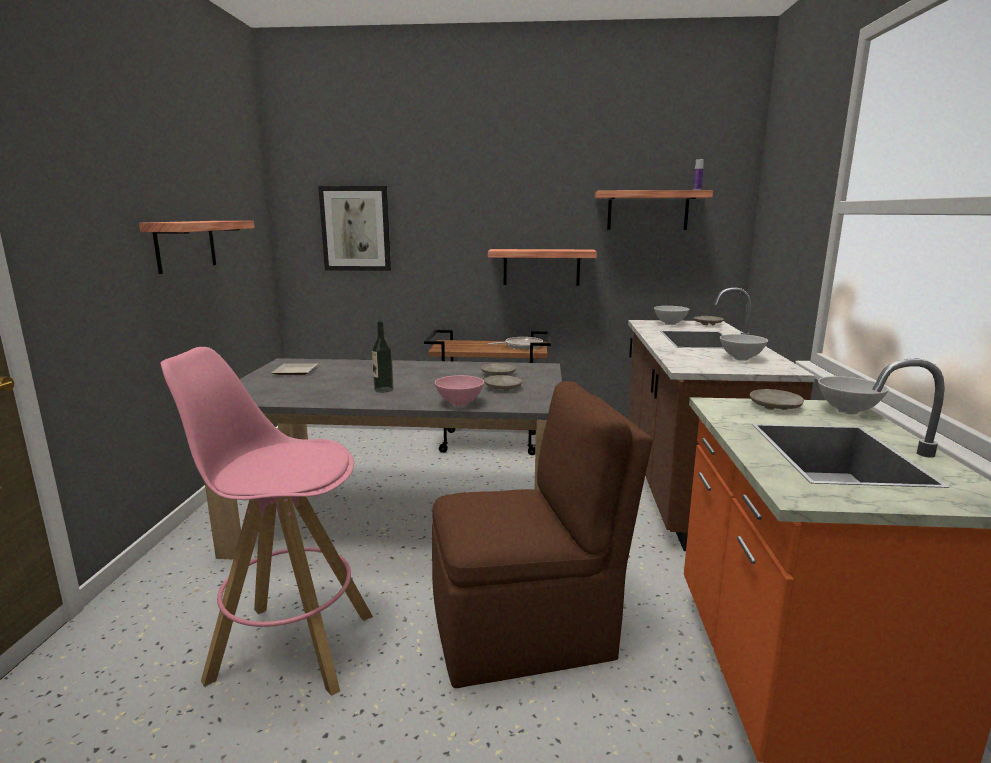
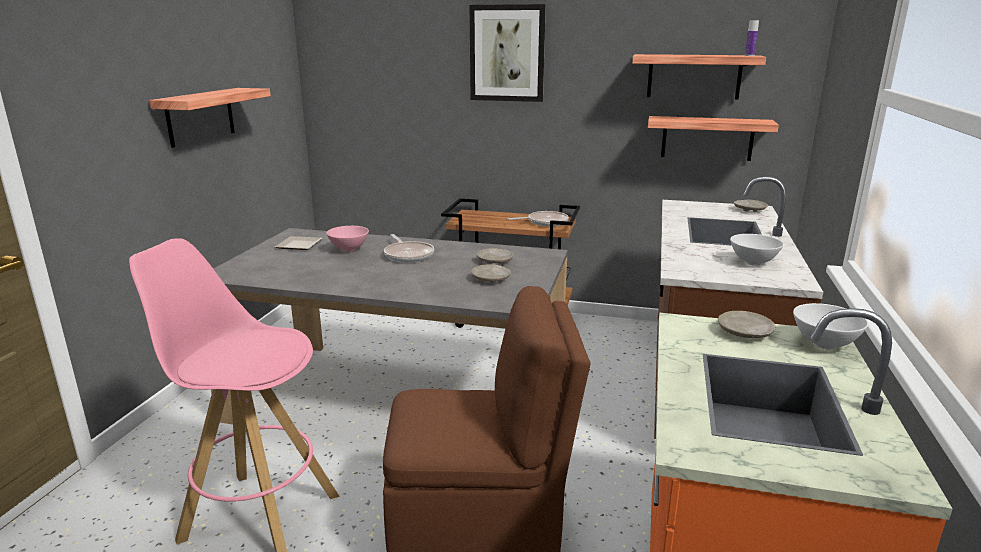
camera: 10 degrees right, 5 degrees up
picture [318,186,391,271] -> picture moved to [470,4,546,102]
bottle [372,320,394,393] -> none
pink bowl [435,375,484,406] -> pink bowl moved to [326,226,369,252]
shelf [488,249,597,286] -> shelf moved to [648,116,779,161]
white bowl [654,306,690,325] -> none
none -> frying pan [384,234,434,262]

